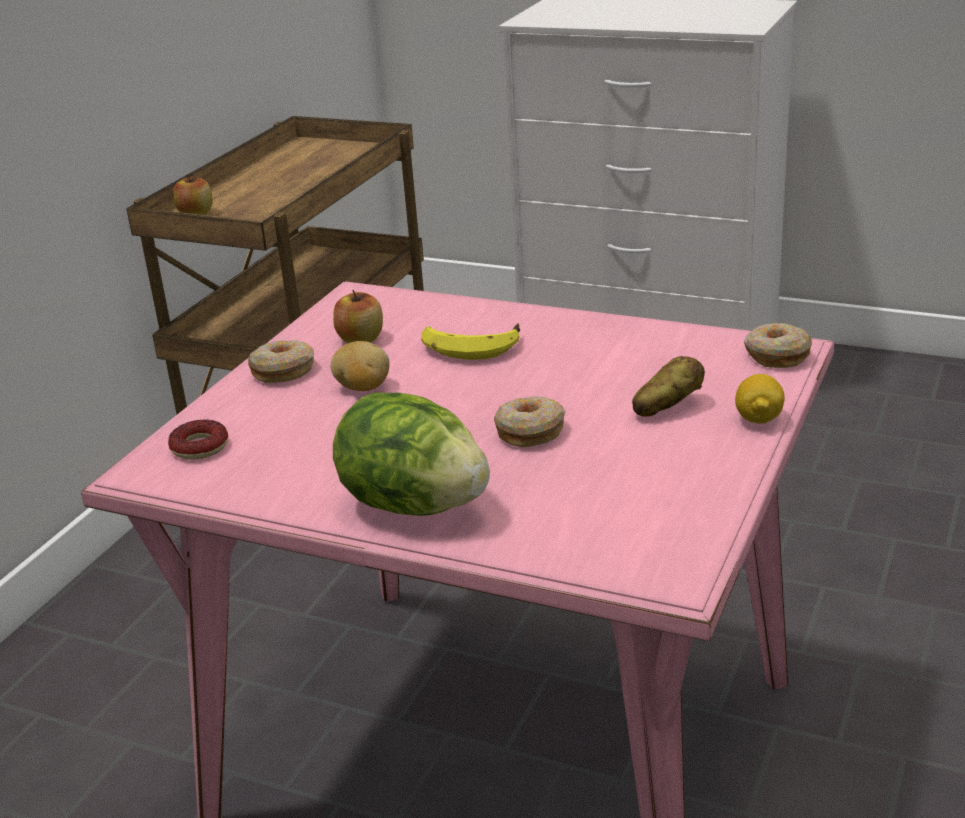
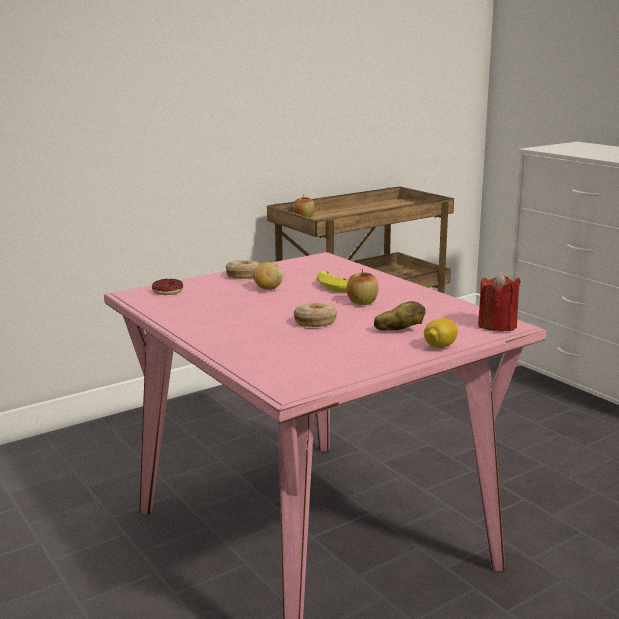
camera: 30 degrees right, 10 degrees down
apple [333,290,383,343] -> apple moved to [347,269,379,305]
lettuce [333,392,490,516] -> none
donut [744,323,812,368] -> red candle [478,271,521,332]

